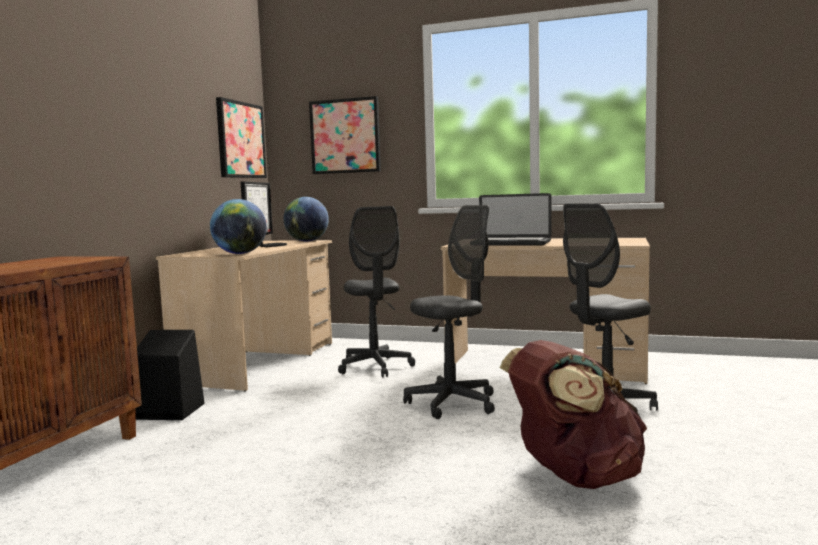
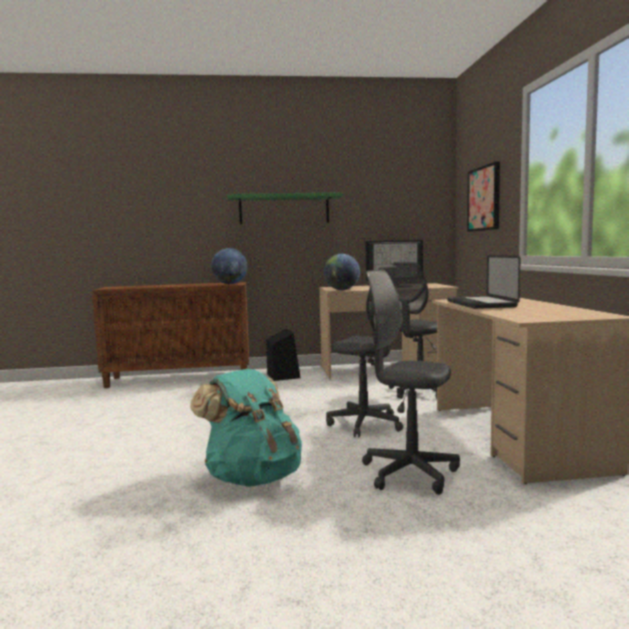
camera: 65 degrees right, 0 degrees up
picture [216,97,267,178] -> none
globe [284,197,329,241] -> globe moved to [211,248,248,284]
brown backpack [500,340,647,489] -> turquoise backpack [191,369,302,487]
none -> green shelf [227,192,342,224]

